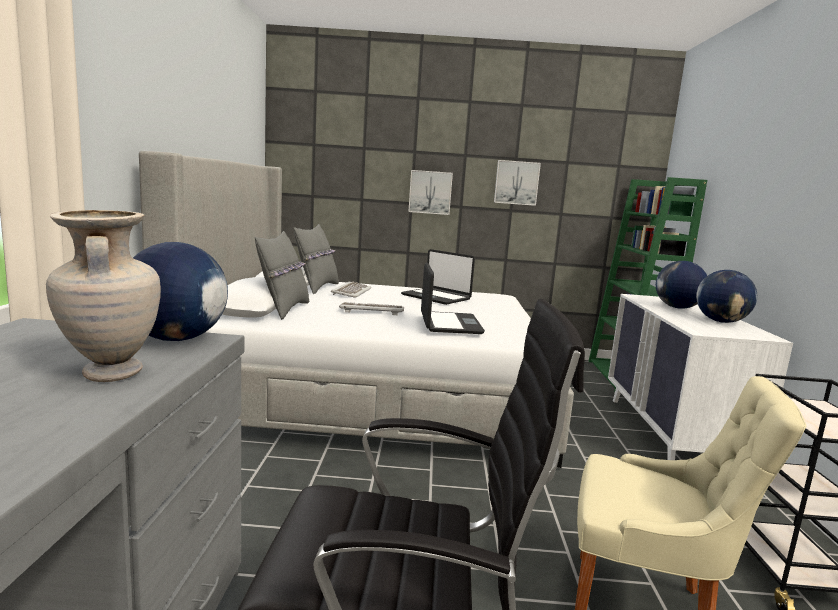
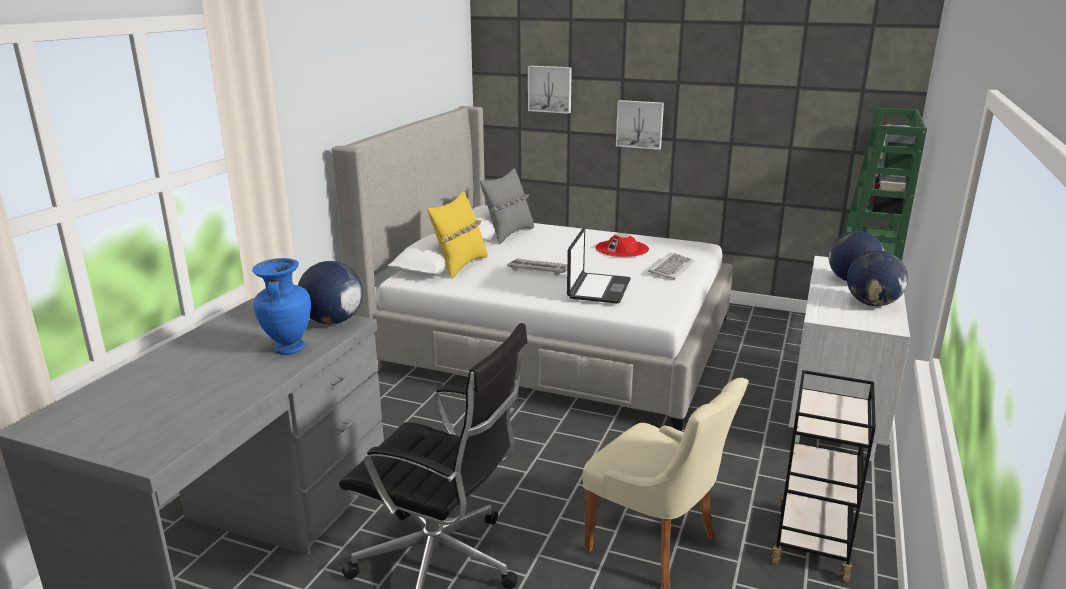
camera: 20 degrees right, 10 degrees up
beige vase [46,210,161,382] -> blue vase [252,258,311,355]
grey pillow [255,231,309,320] -> yellow pillow [427,191,488,279]
keyboard [331,282,371,298] -> keyboard moved to [648,253,695,280]
laptop [401,249,475,305] -> red hat [595,233,649,257]
picture [494,160,541,206] -> picture moved to [528,66,572,114]

